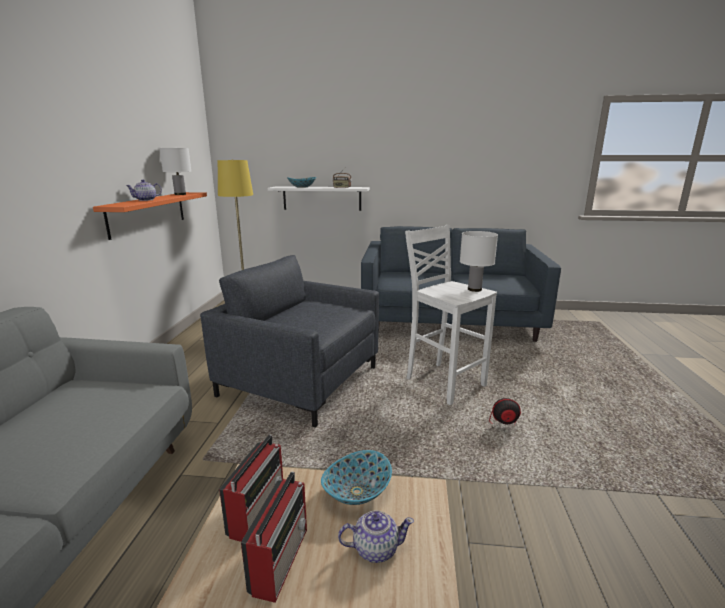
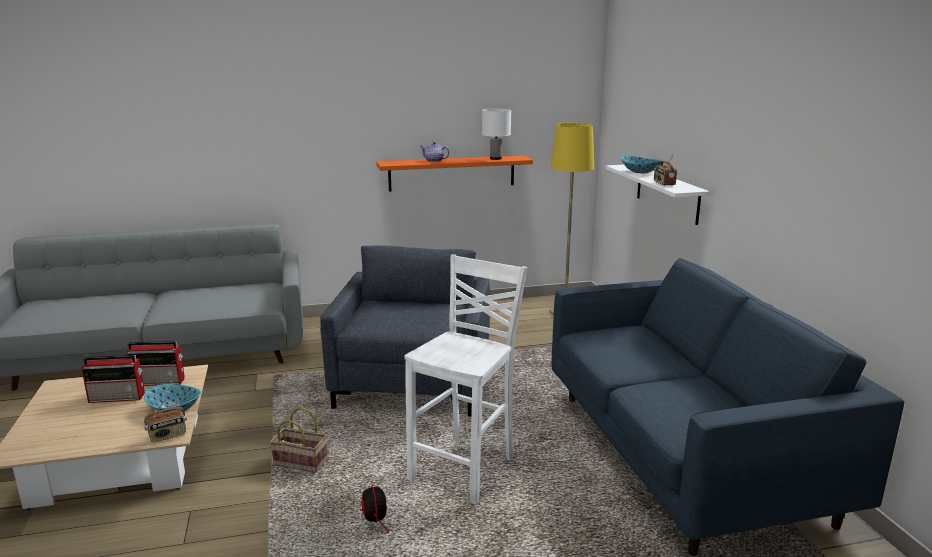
camera: 70 degrees right, 0 degrees up
teapot [338,510,414,563] -> none
white table lamp [460,231,498,292] -> none
none -> radio [144,396,187,442]
none -> basket [270,407,328,472]

